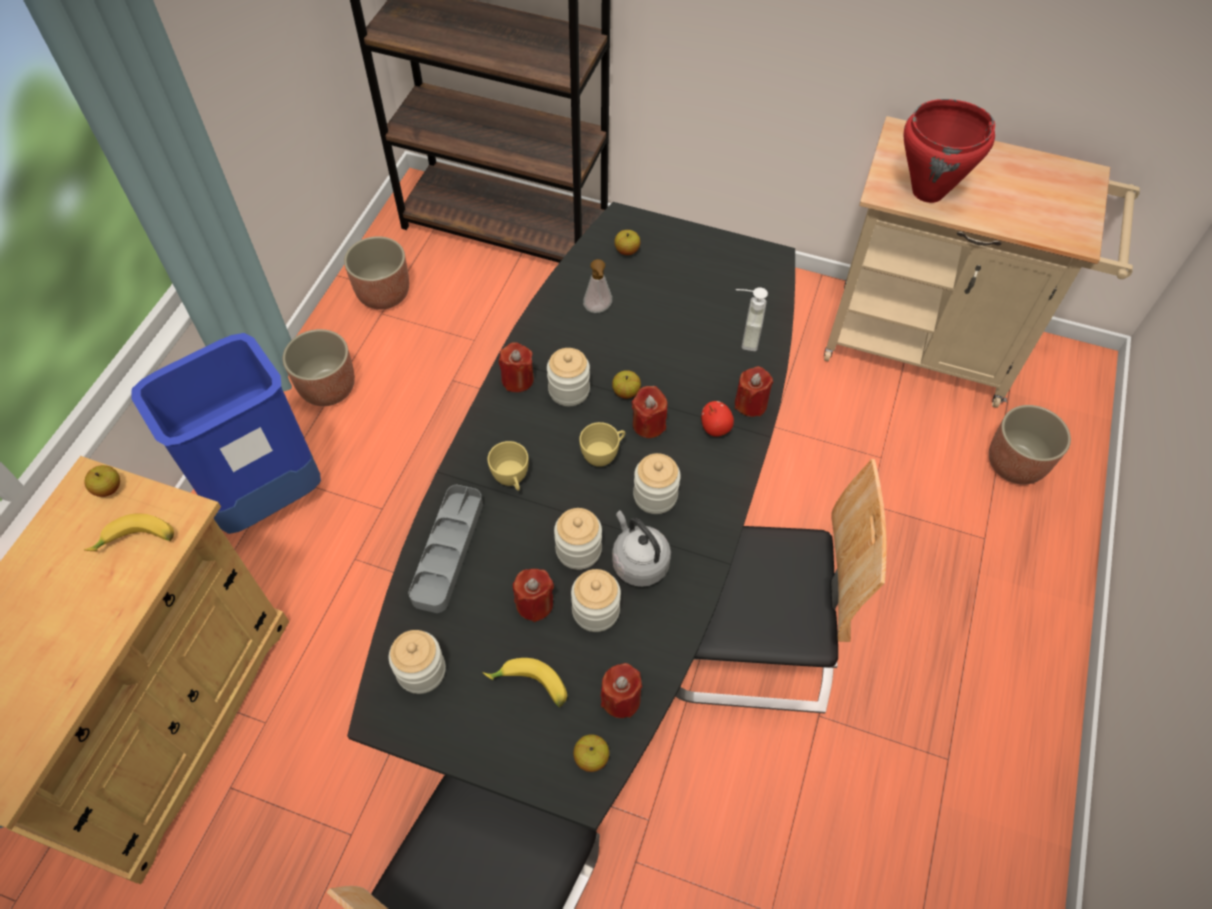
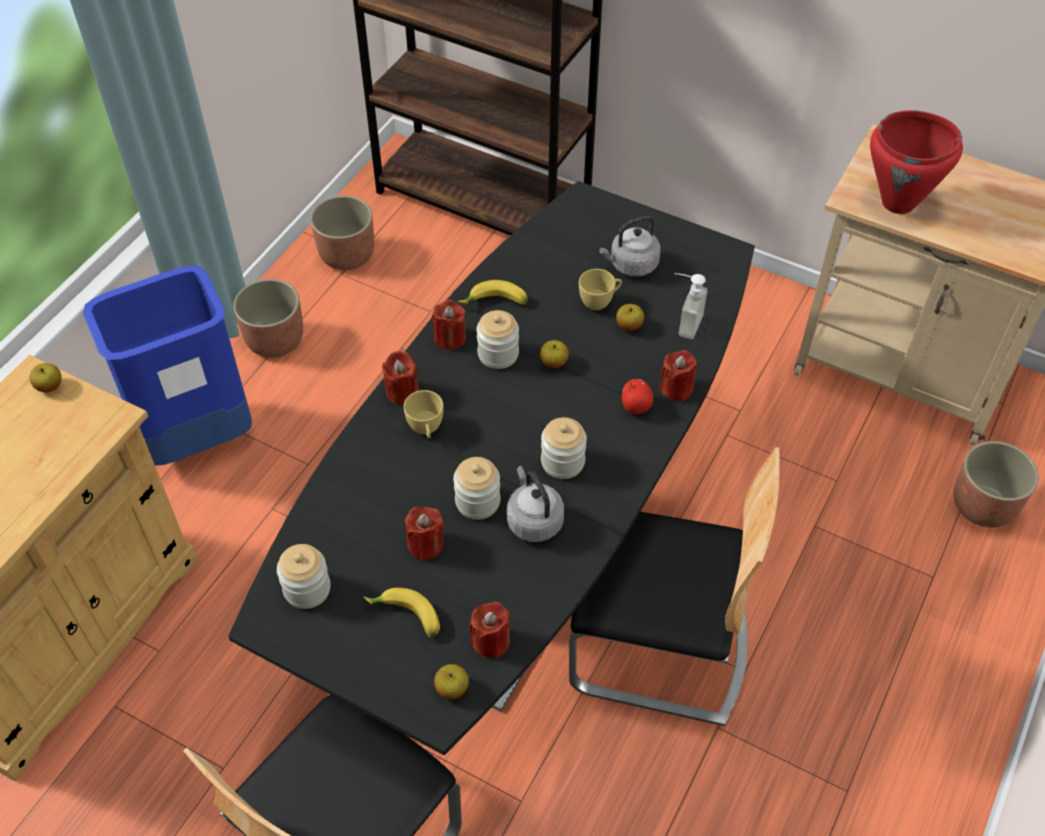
camera: 10 degrees right, 5 degrees down
banana [84,513,174,551] -> banana moved to [457,280,528,305]
grey tray [408,485,483,613] -> none
jar [571,569,621,632] -> none
yellow cup [579,422,625,467] -> yellow cup moved to [579,269,622,310]
soap dispenser [583,259,612,313] -> none
apple [614,230,641,255] -> apple moved to [616,304,644,331]
red candle [632,386,668,438] -> red candle moved to [382,351,419,405]
none -> grey kettle [599,216,660,277]

